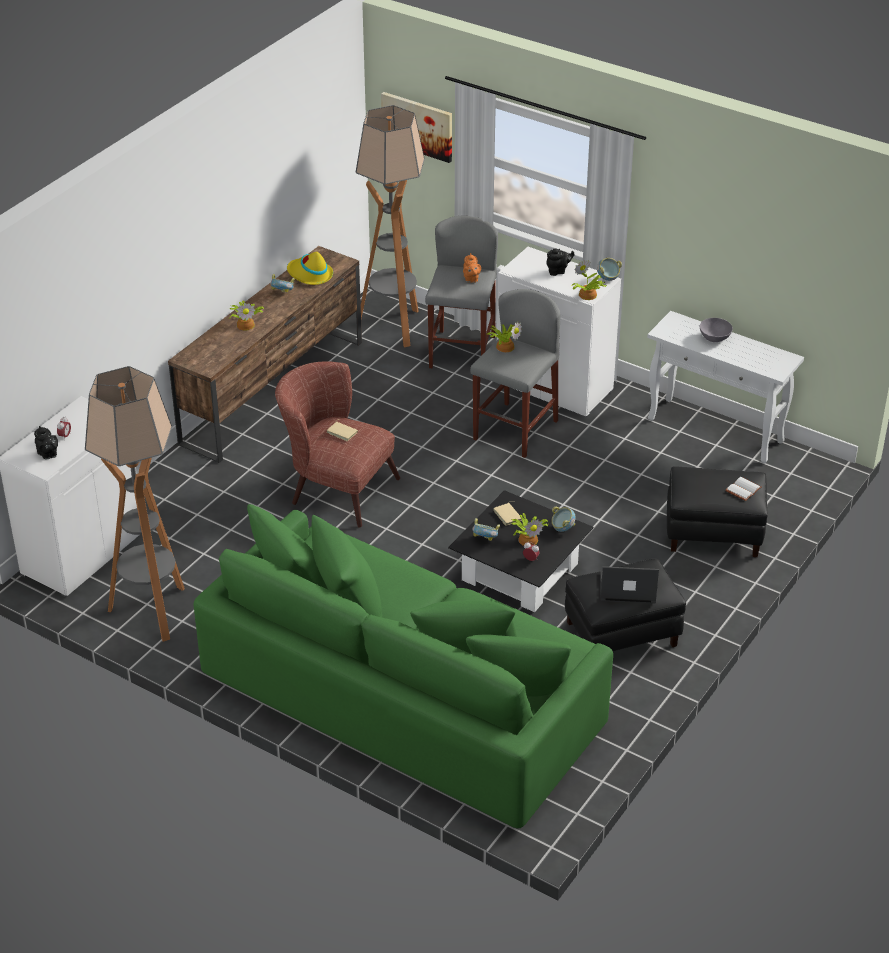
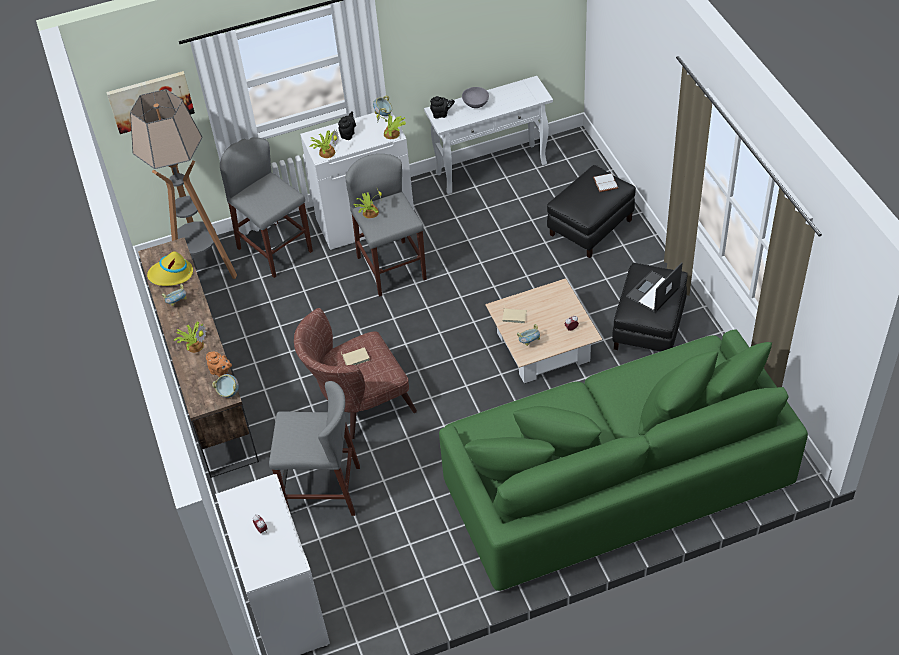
camera: 50 degrees left, 10 degrees up
black teapot [34,426,58,459] -> black teapot moved to [430,96,455,119]
floor lamp [85,366,185,642] -> none
black coffee table [448,490,593,612] -> beige coffee table [485,278,602,383]
orange teapot [463,253,481,283] -> orange teapot moved to [206,352,232,377]
potted plant [511,513,548,546] -> potted plant moved to [310,129,339,158]
bowl [551,507,576,532] -> bowl moved to [212,374,239,398]
none -> grey stool [269,381,360,516]

